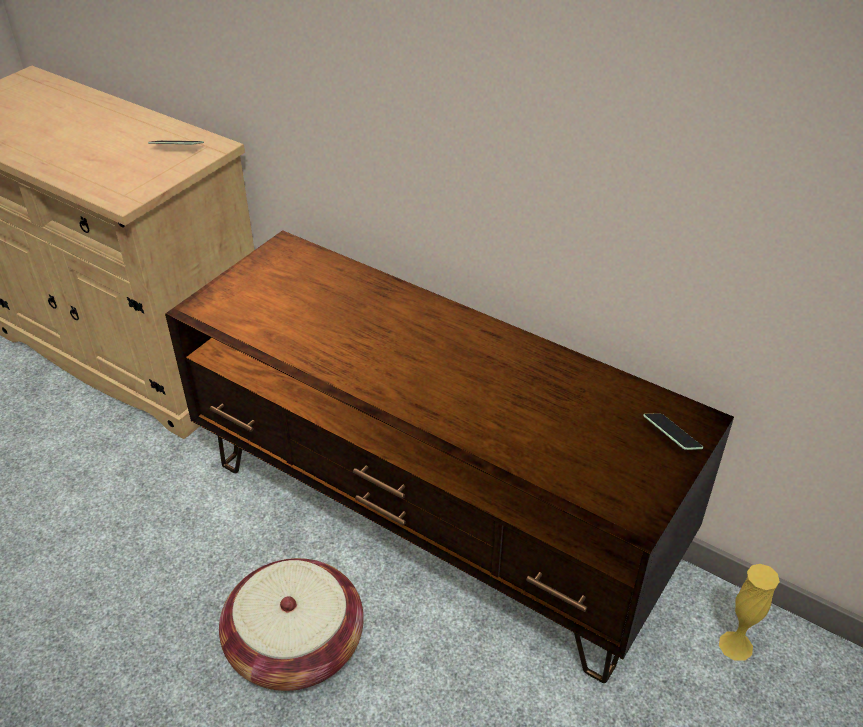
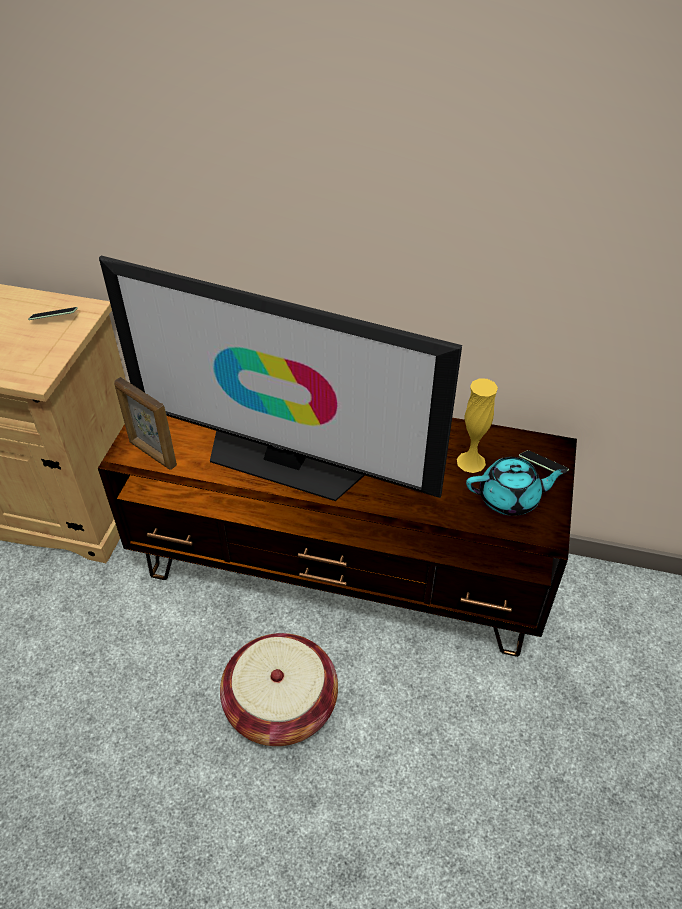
camera: 20 degrees left, 5 degrees up
yellow vase [719,564,780,661] -> yellow vase moved to [457,378,498,473]
none -> television [99,256,462,501]
none -> picture frame [114,377,177,470]
none -> turquoise teapot [466,457,567,516]

